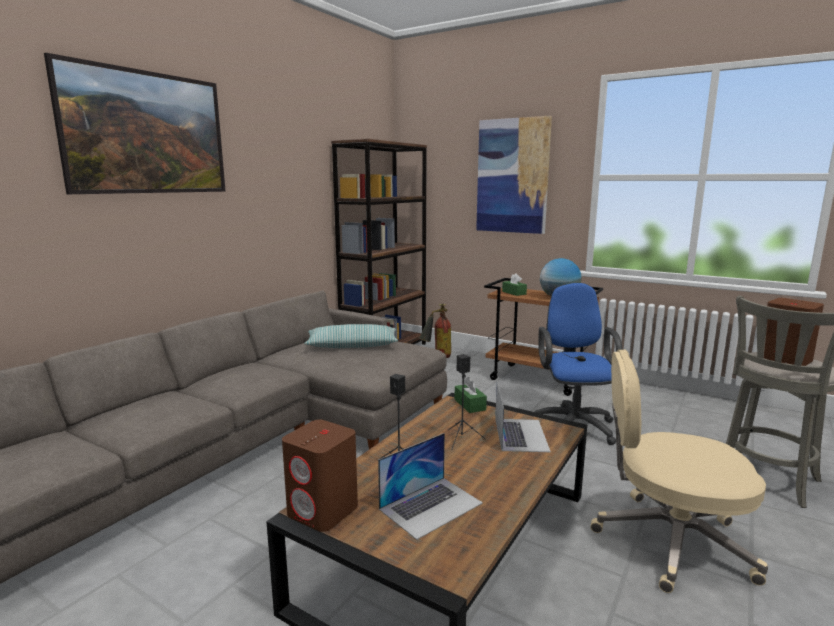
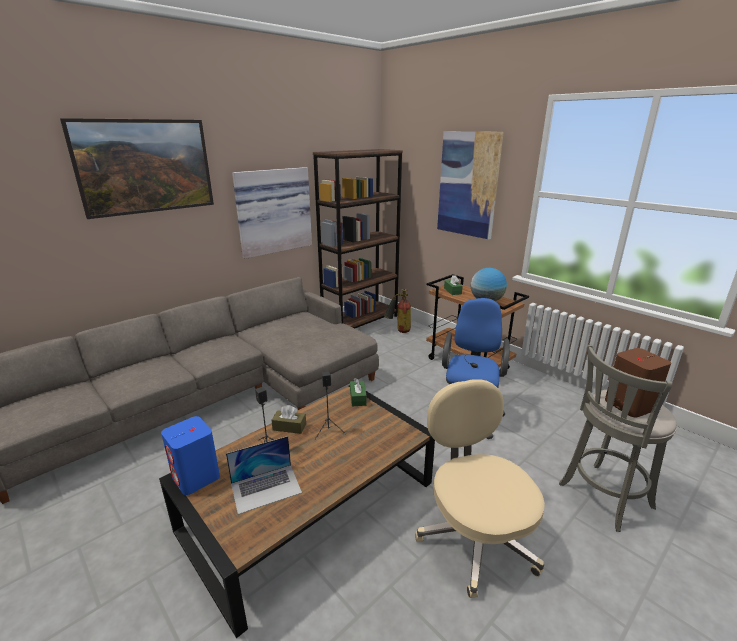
camera: 15 degrees right, 10 degrees up
brown speaker [282,420,358,532] -> blue speaker [161,416,220,495]
pillow [304,324,398,348] -> none
laptop [495,382,551,452] -> none
beige office chair [591,350,768,593] -> beige office chair turned 45 degrees clockwise [416,379,545,598]
none -> picture [232,167,312,259]
none -> brown tissue box [272,405,306,434]

